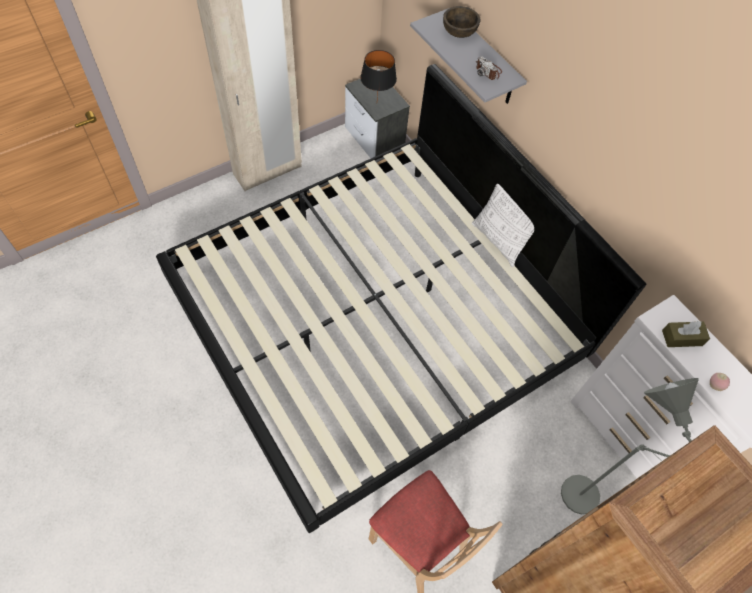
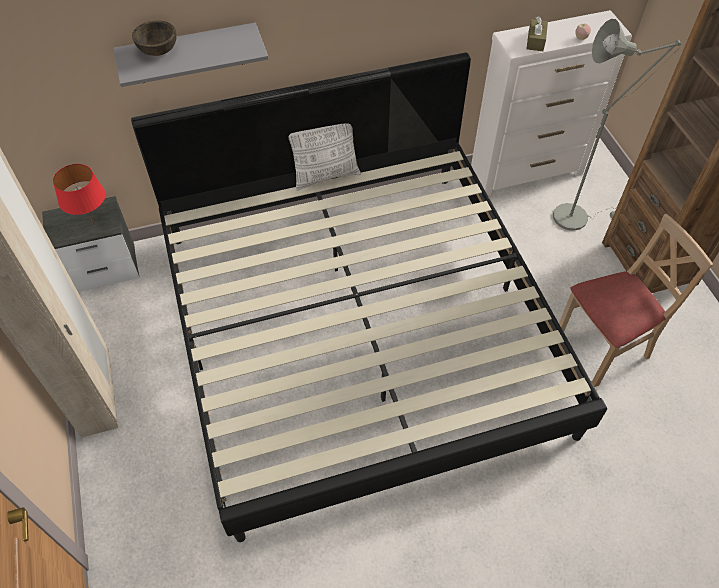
camera: 70 degrees left, 5 degrees down
black table lamp [360,50,397,99] -> red table lamp [53,164,105,224]
camera [476,56,502,80] -> none

